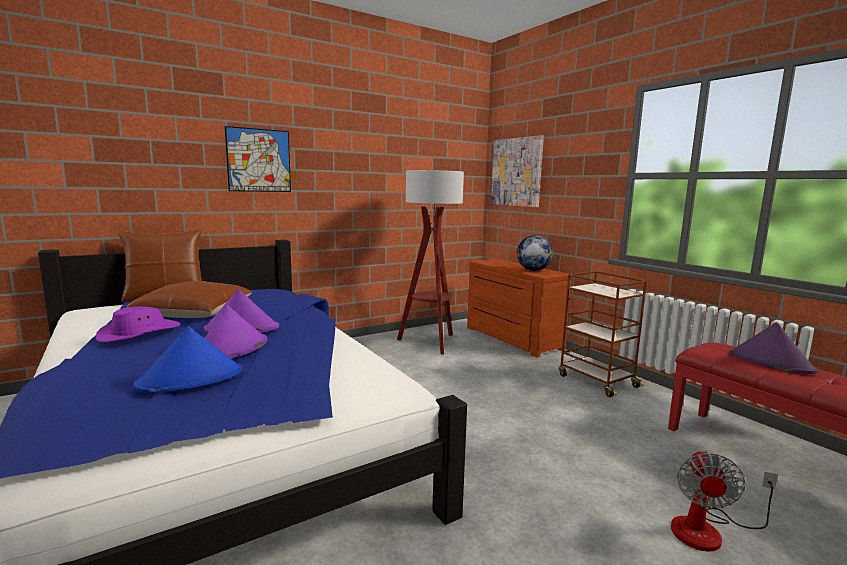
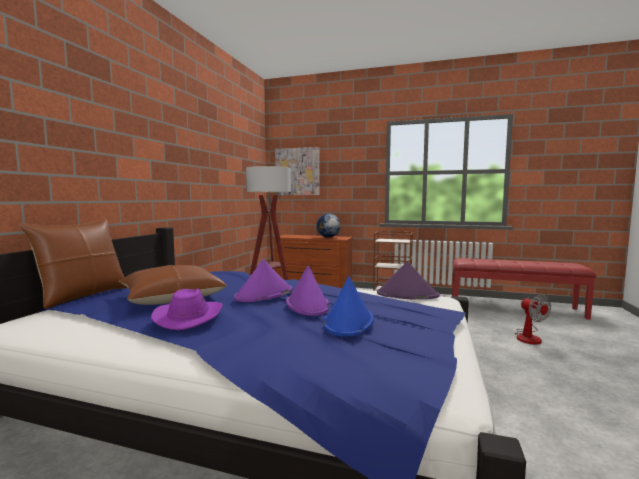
camera: 40 degrees left, 5 degrees down
picture [225,126,291,192] -> none
purple hat [731,323,818,374] -> purple hat moved to [377,262,440,300]

